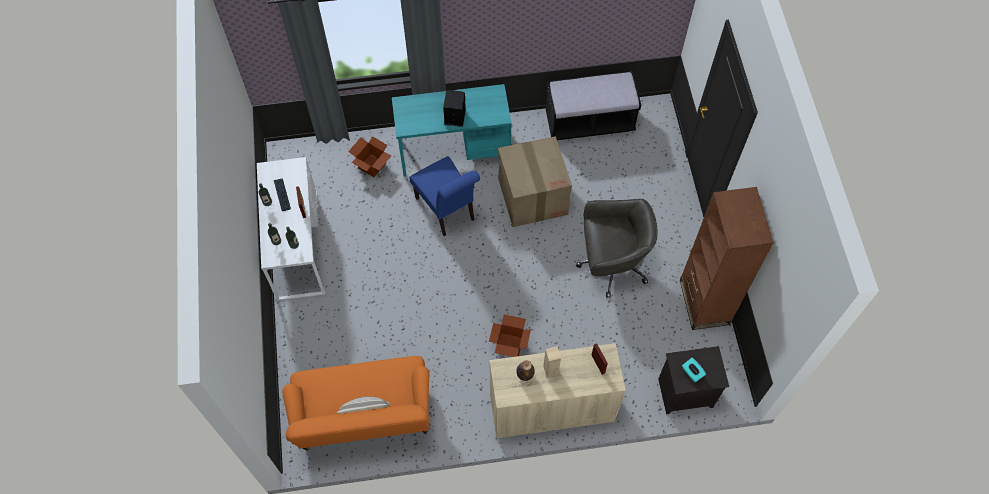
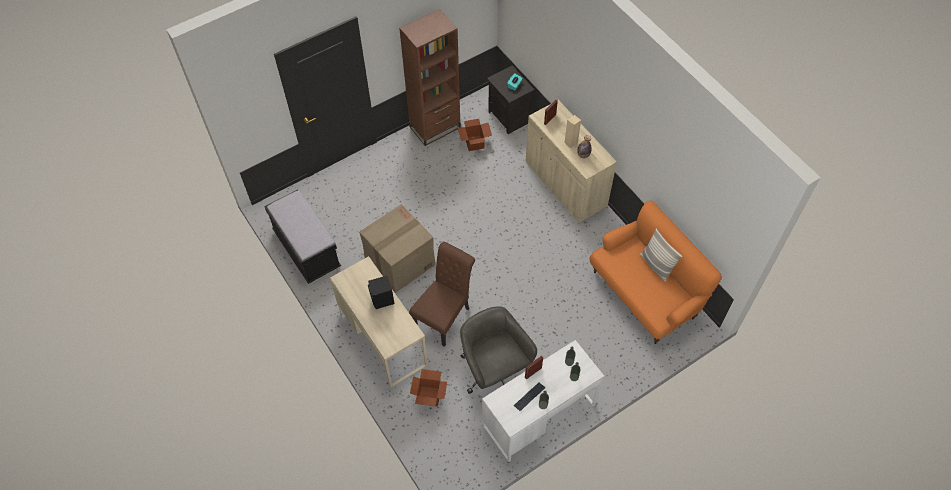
camera: 115 degrees left, 5 degrees down
turquoise desk [392,84,512,176] -> beige desk [330,256,428,388]
blue chair [409,156,480,236] -> brown chair [409,242,475,346]
cardboard box [489,314,531,357] -> cardboard box moved to [457,119,492,151]
grey office chair [576,199,658,298] -> grey office chair moved to [460,306,537,394]

